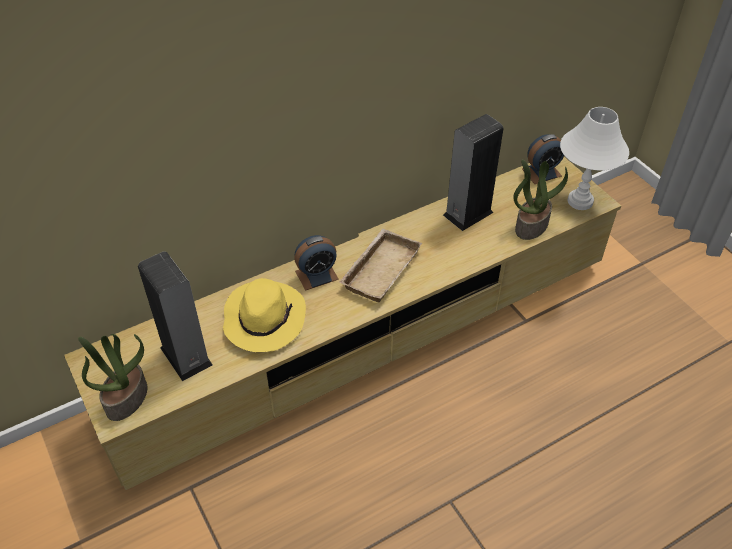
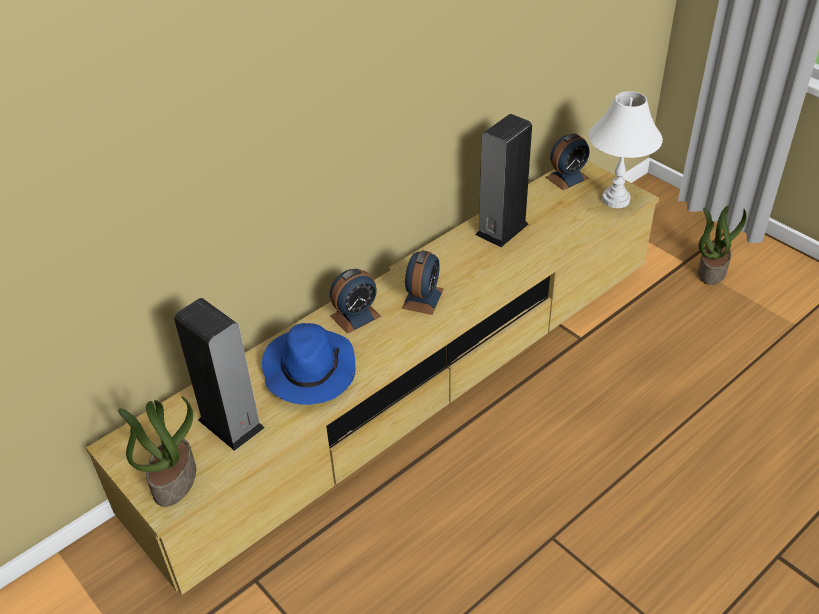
camera: 10 degrees left, 5 degrees down
yellow hat [223,278,306,352] -> blue hat [262,323,356,405]
beige tray [339,229,422,302] -> alarm clock [402,250,444,315]
potted plant [513,159,568,240] -> potted plant moved to [698,205,747,285]

